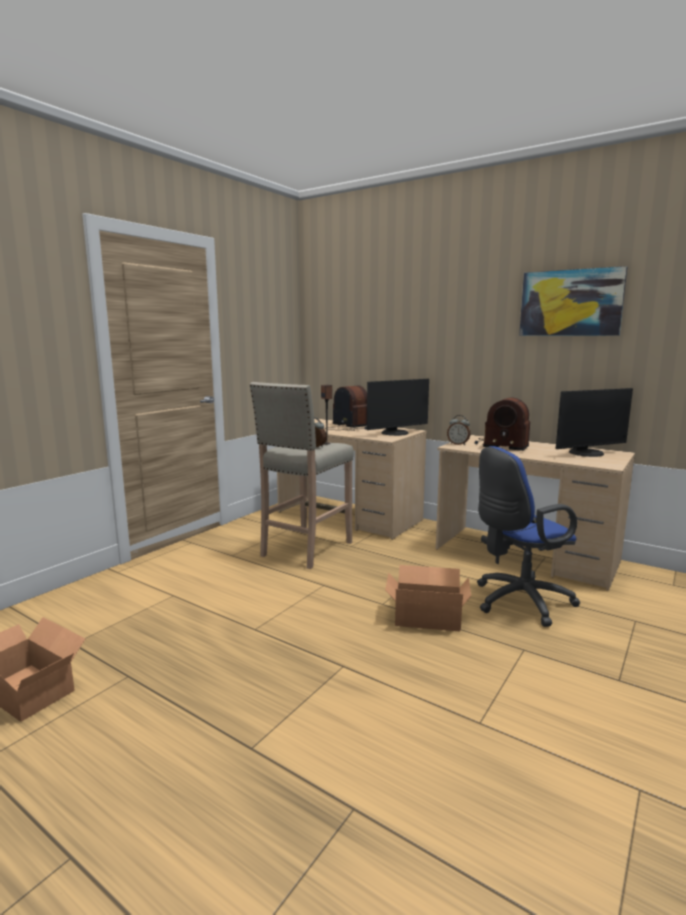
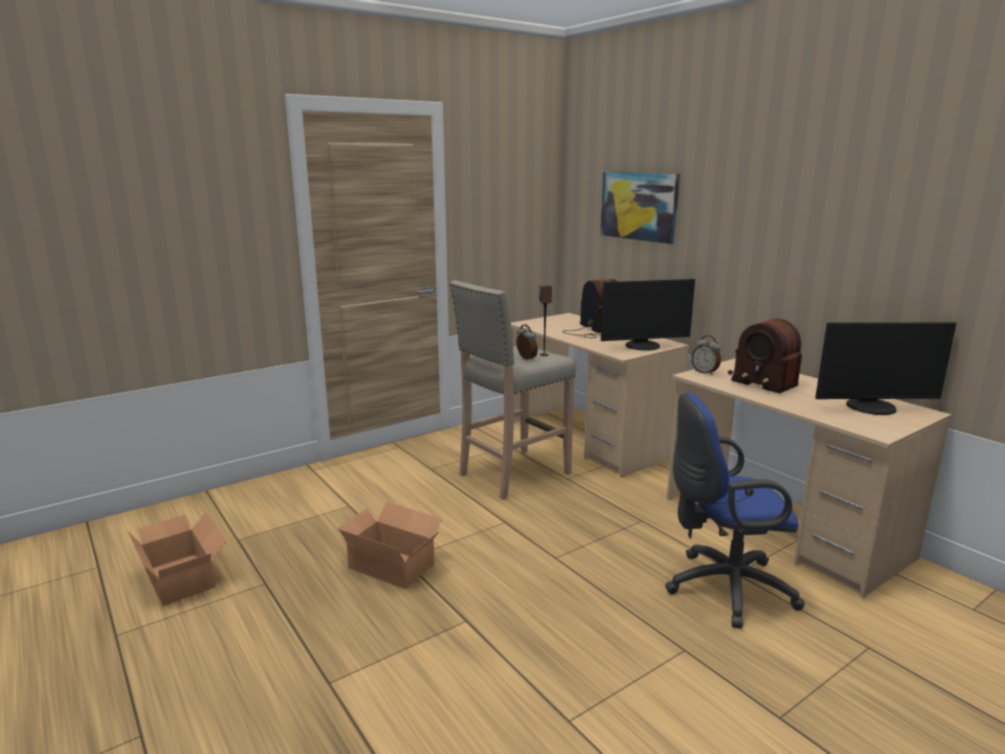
camera: 20 degrees right, 5 degrees up
cardboard box [385,565,471,631] -> cardboard box moved to [338,502,442,589]
picture [519,266,627,336] -> picture moved to [600,172,680,244]

